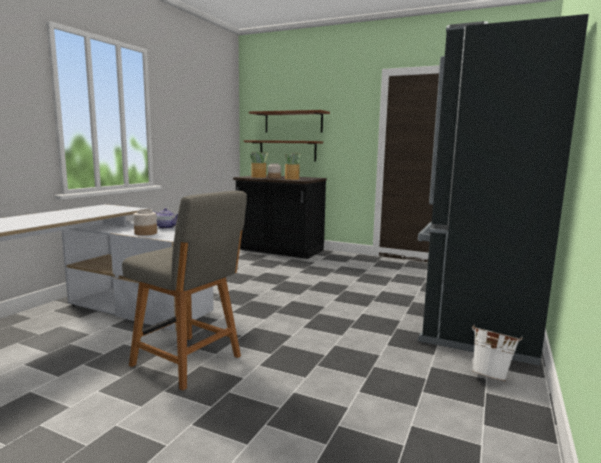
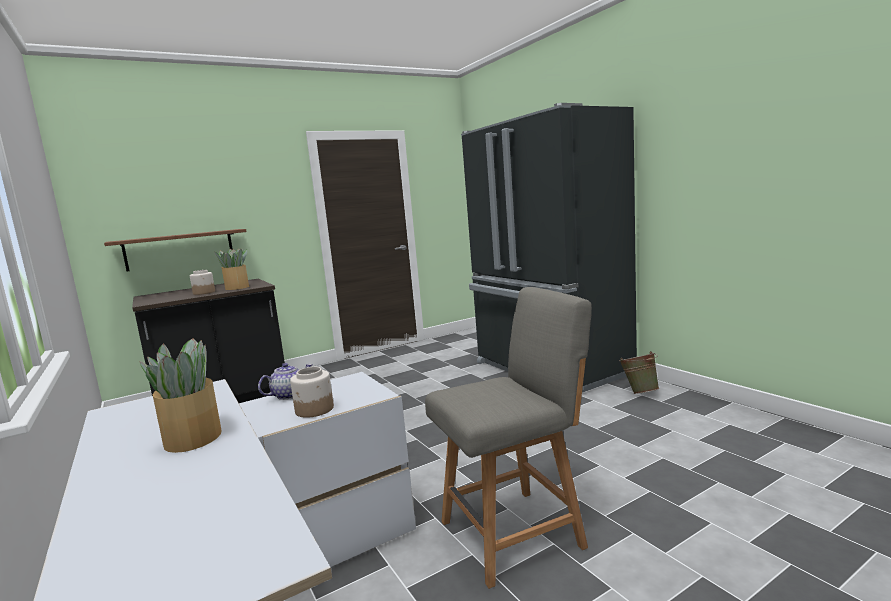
camera: 55 degrees left, 0 degrees up
brown shelf [249,110,330,133] -> none
potted plant [250,152,268,178] -> potted plant moved to [139,338,222,453]
white bucket [472,325,523,381] -> green bucket [619,351,659,394]

